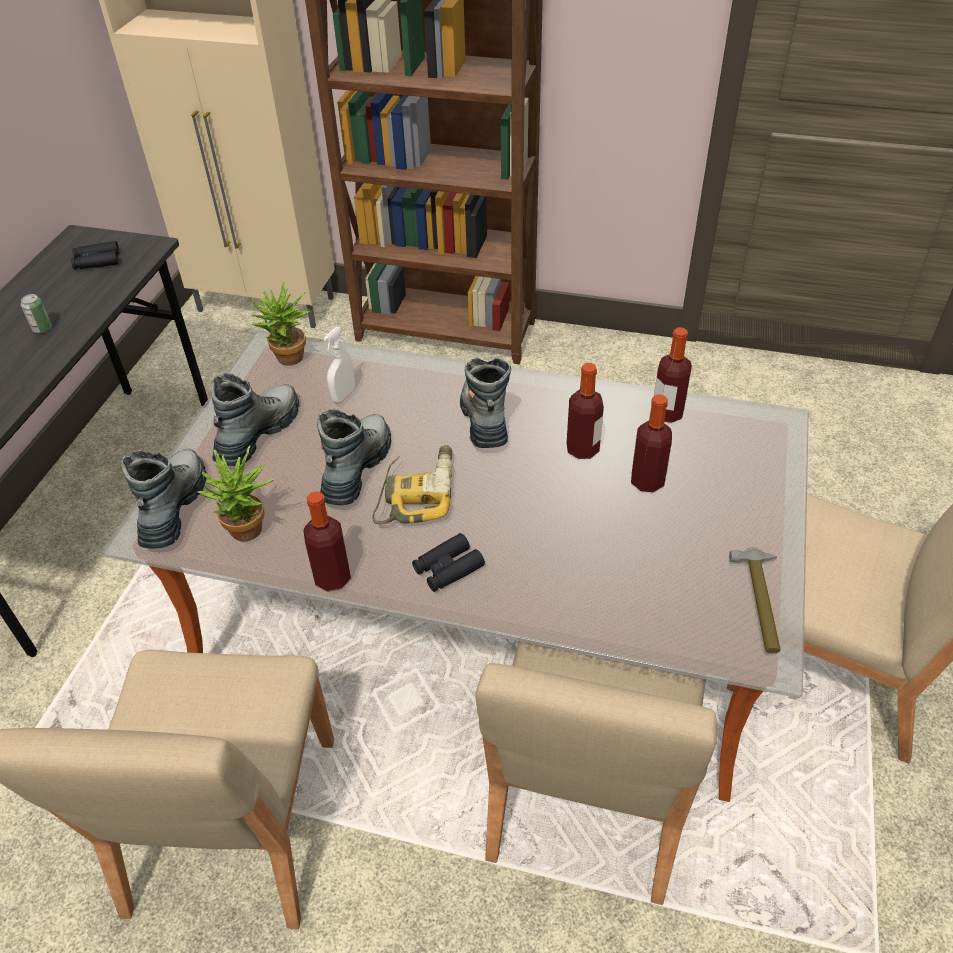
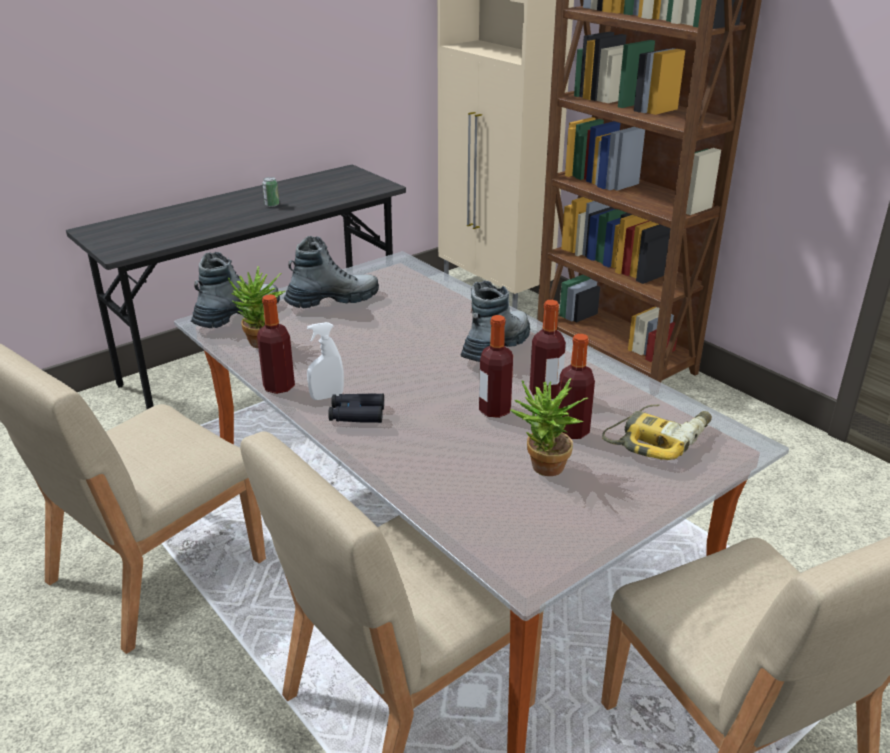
camera: 35 degrees right, 15 degrees down
black binoculars [71,241,119,269] -> none
potted plant [249,281,310,366] -> potted plant moved to [510,378,588,476]
boot [317,409,391,505] -> none
white spray bottle [323,327,355,403] -> white spray bottle moved to [307,322,344,400]
power drill [372,445,452,524] -> power drill moved to [602,404,712,460]
bottle [654,327,692,423] -> bottle moved to [479,315,513,418]
hammer [729,547,780,653] -> none

